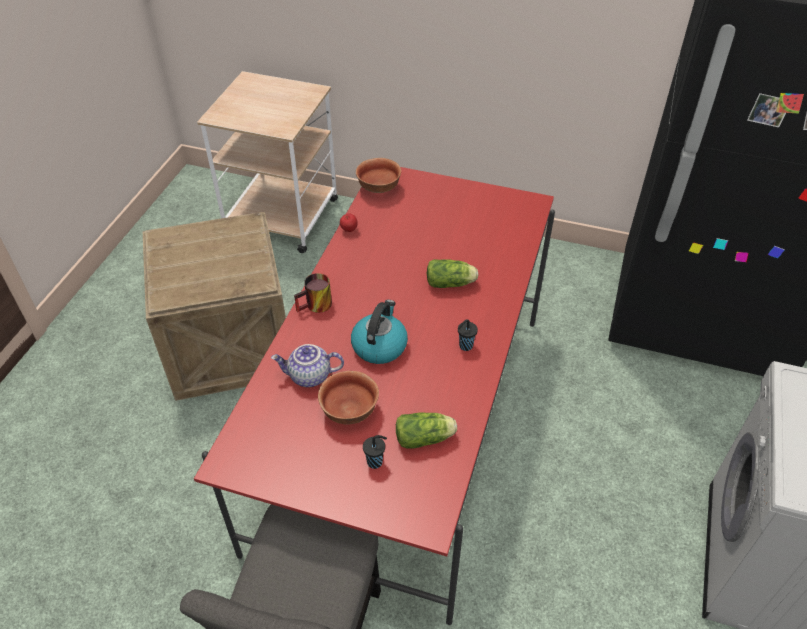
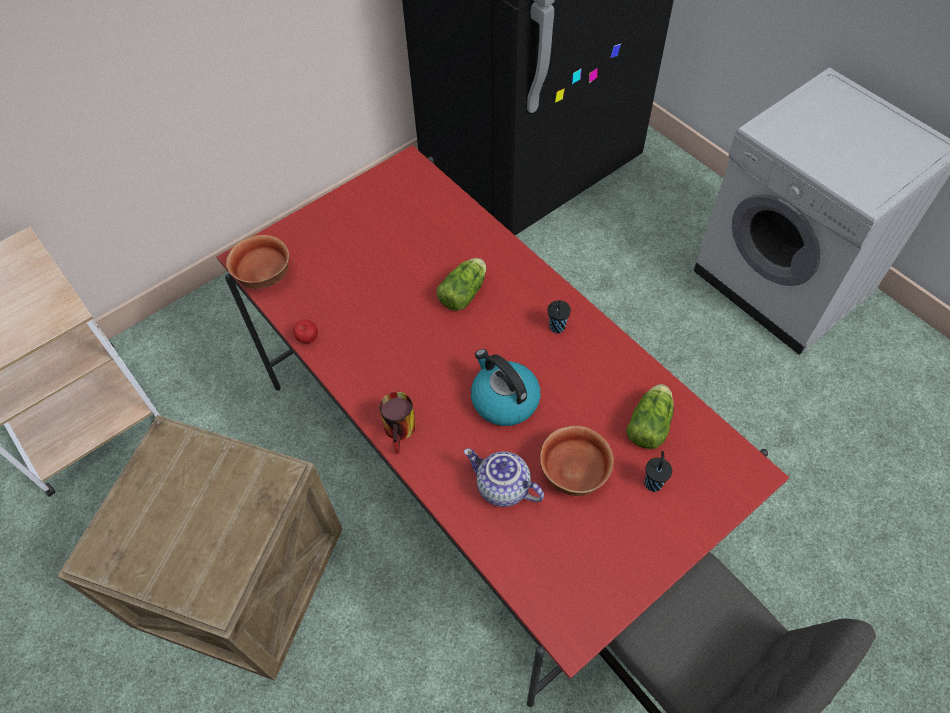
camera: 55 degrees left, 10 degrees up
teapot [271,344,344,387] -> teapot turned 90 degrees clockwise [464,448,544,507]

